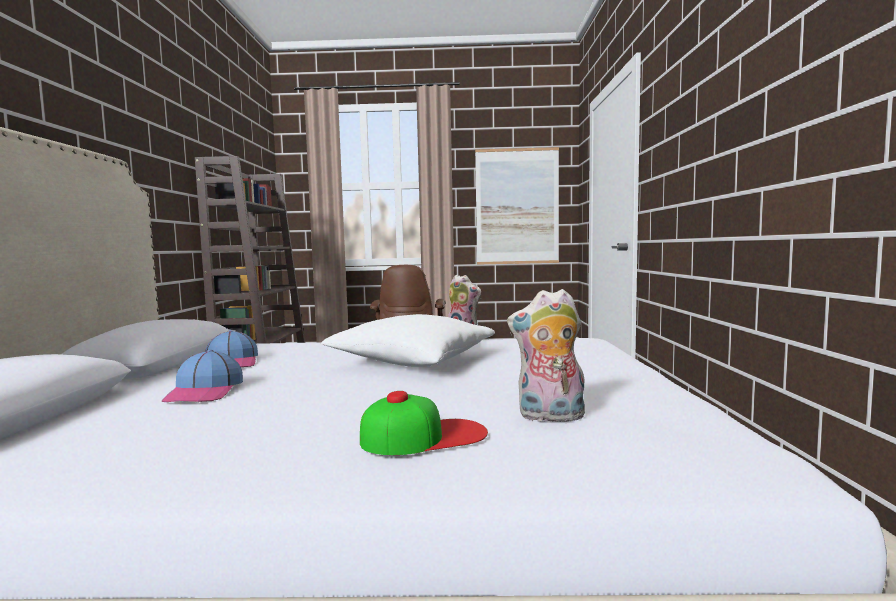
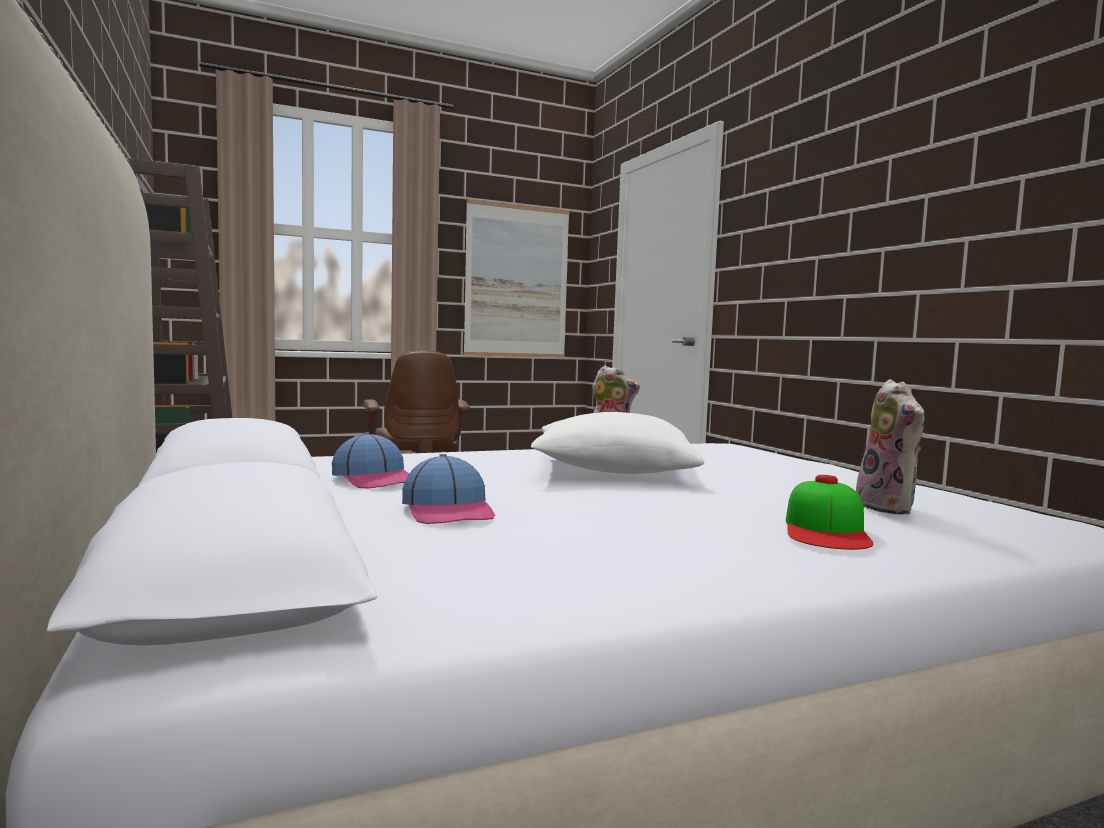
camera: 25 degrees left, 0 degrees up
cap [360,391,488,455] -> cap turned 150 degrees clockwise [786,475,873,550]
plush toy [507,289,585,422] -> plush toy turned 75 degrees counterclockwise [856,379,925,514]

